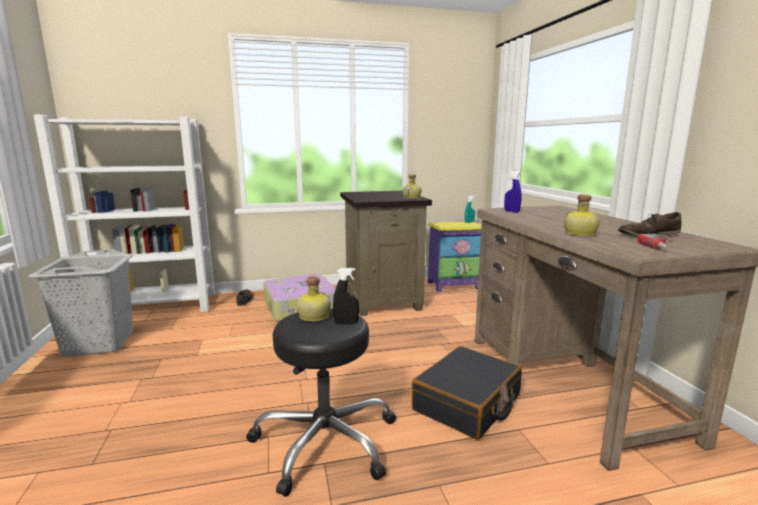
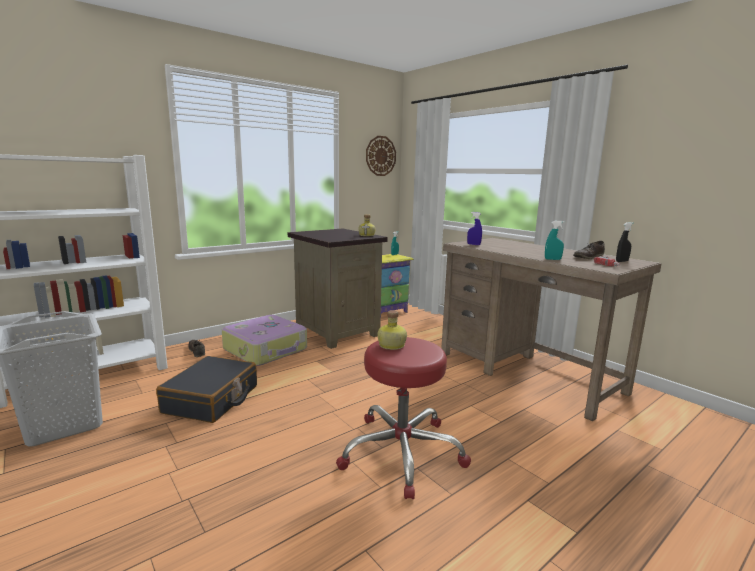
camera: 25 degrees left, 0 degrees up
black stool [246,308,396,497] -> red stool [336,337,471,499]
black spray bottle [333,268,359,324] -> black spray bottle moved to [616,222,633,262]
black suitcase [412,346,522,440] -> black suitcase moved to [156,356,257,423]
bottle [564,194,600,236] -> turquoise spray bottle [545,221,565,260]
none -> wall clock [366,136,396,176]

